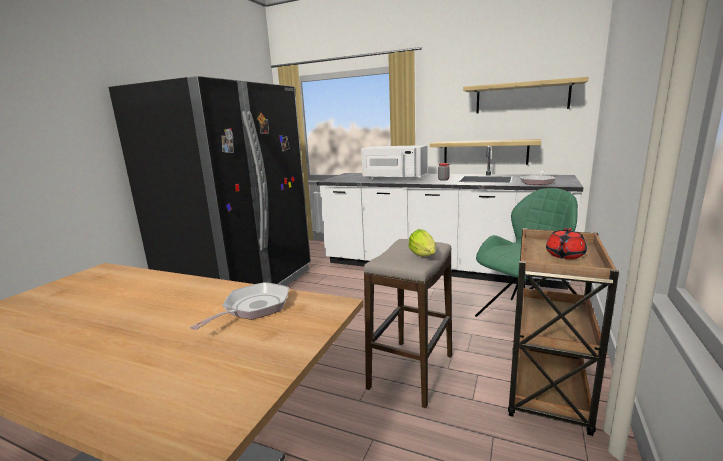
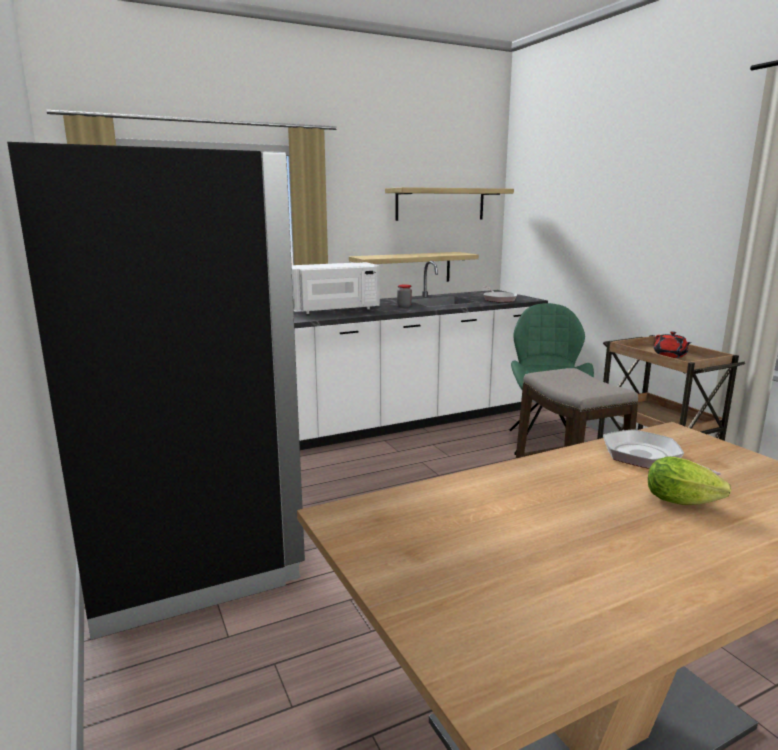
camera: 50 degrees left, 0 degrees up
lettuce [409,229,436,257] -> lettuce moved to [648,456,731,505]

